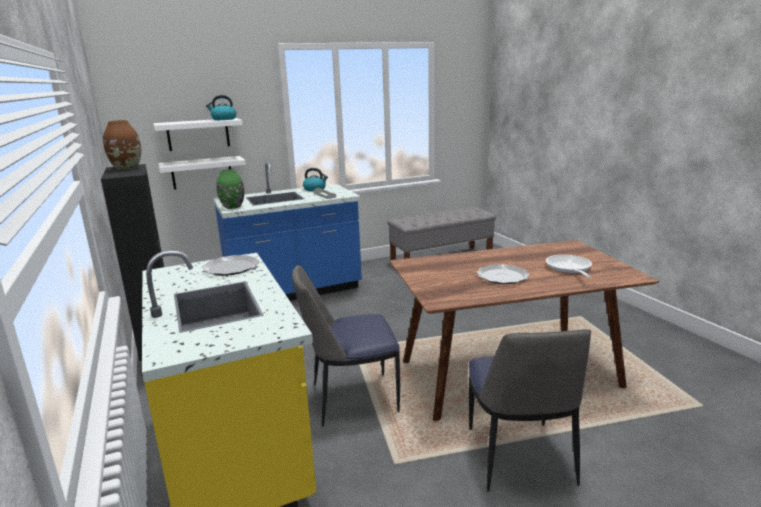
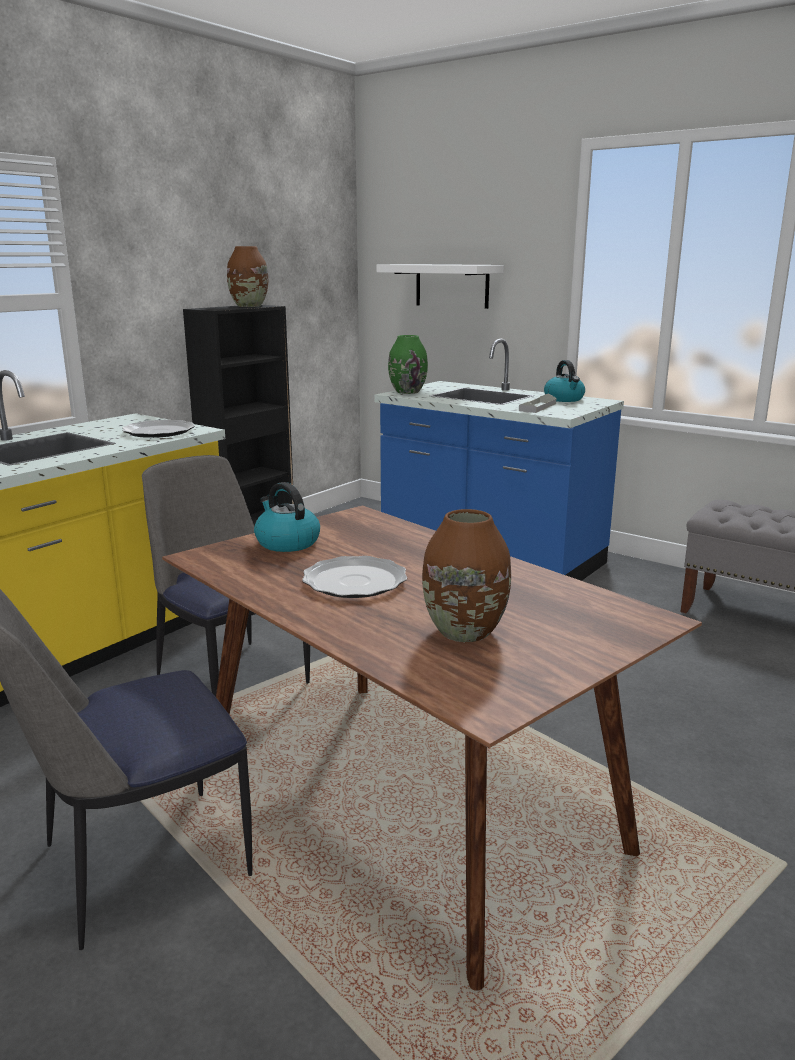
camera: 60 degrees right, 0 degrees up
white shelf [158,156,246,190] -> none
kettle [206,95,236,120] -> kettle moved to [254,482,320,552]
frying pan [546,255,592,278] -> brown vase [422,509,511,642]

